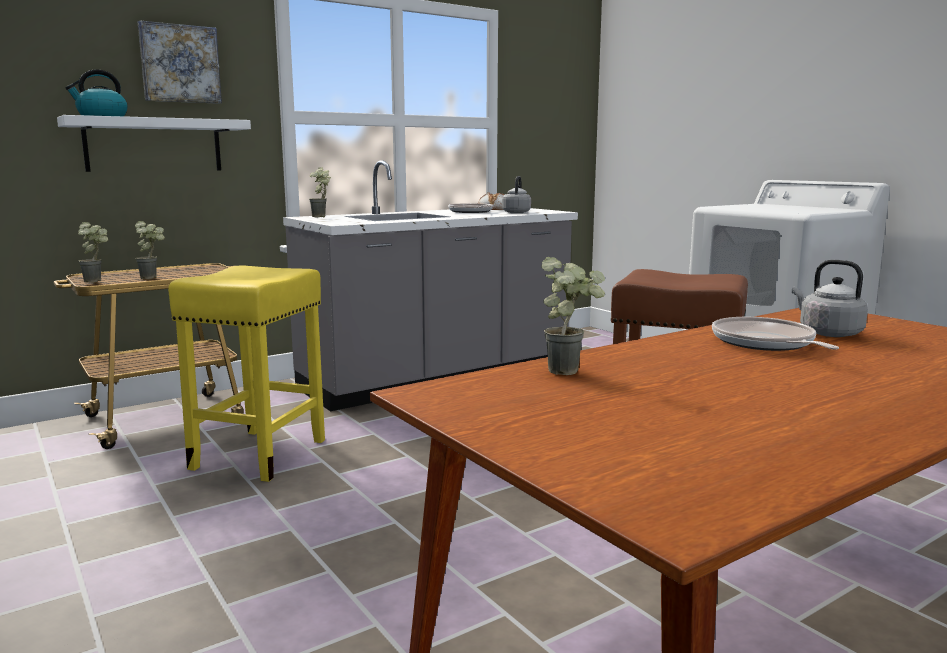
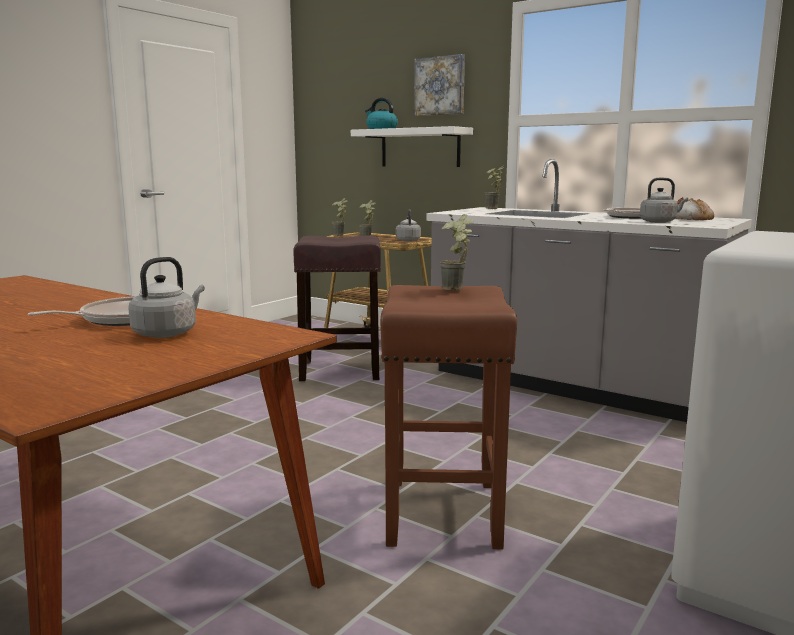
camera: 70 degrees right, 0 degrees up
yellow stool [168,265,325,482] -> brown stool [293,235,381,381]
potted plant [541,257,605,375] -> potted plant moved to [440,214,473,290]
none -> grey kettle [396,209,421,241]

